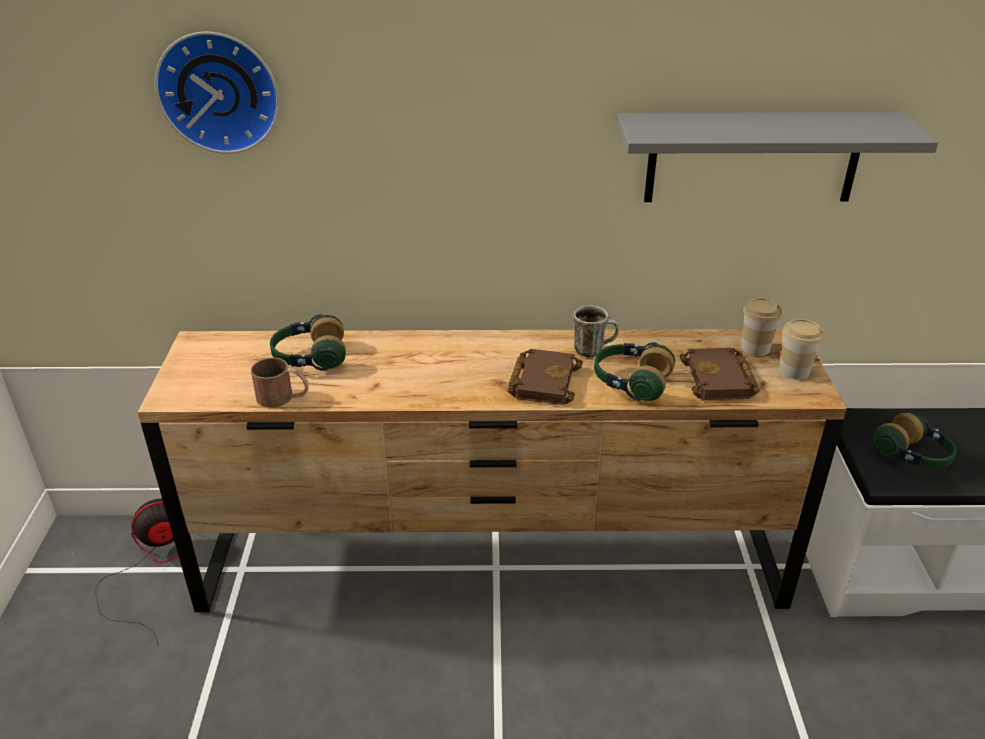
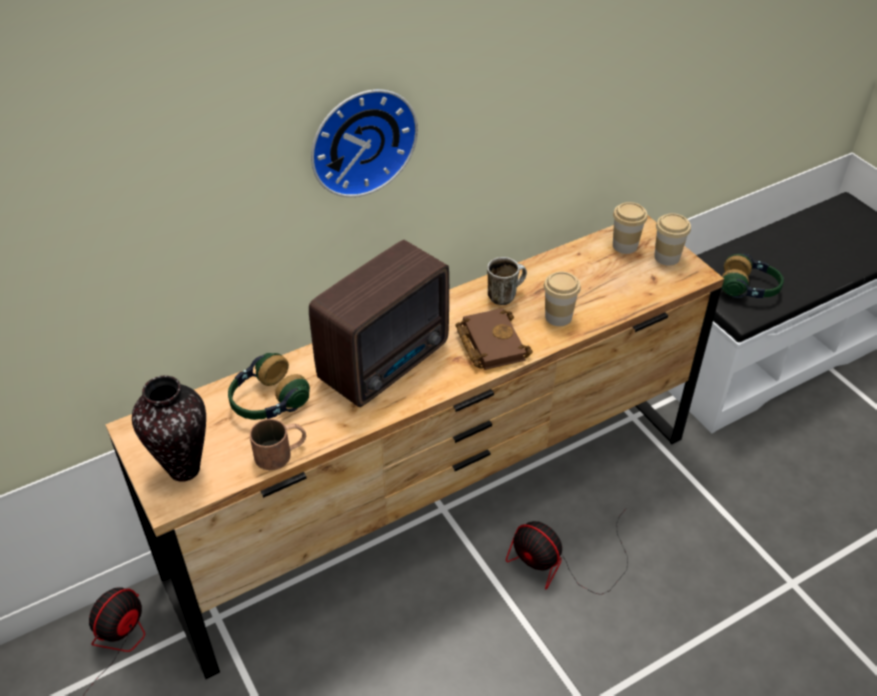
camera: 30 degrees left, 10 degrees up
wall clock [155,32,279,154] -> wall clock moved to [311,89,418,197]
headphones [594,342,675,401] -> cup [544,272,581,326]
grey shelf [617,112,938,202] -> none
brown book [679,348,759,400] -> none
none -> vase [132,375,206,482]
none -> radio [309,240,449,407]
none -> fan [506,508,628,595]

